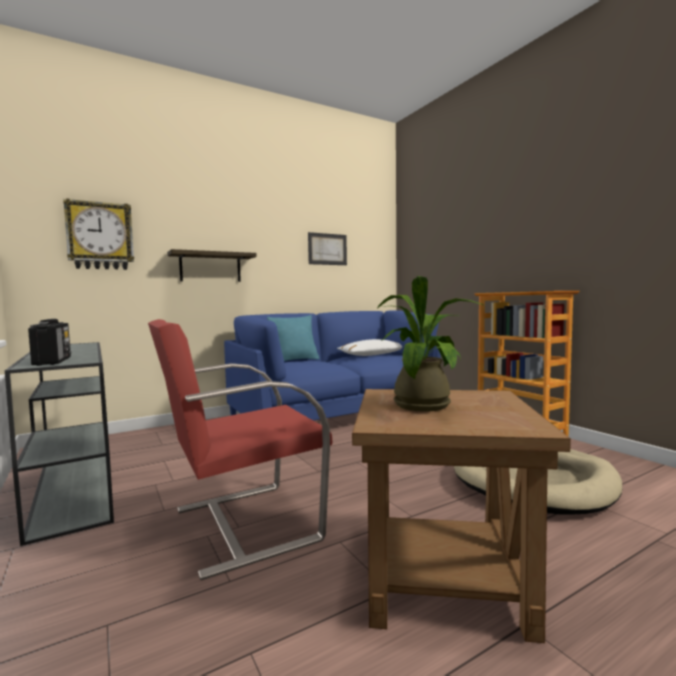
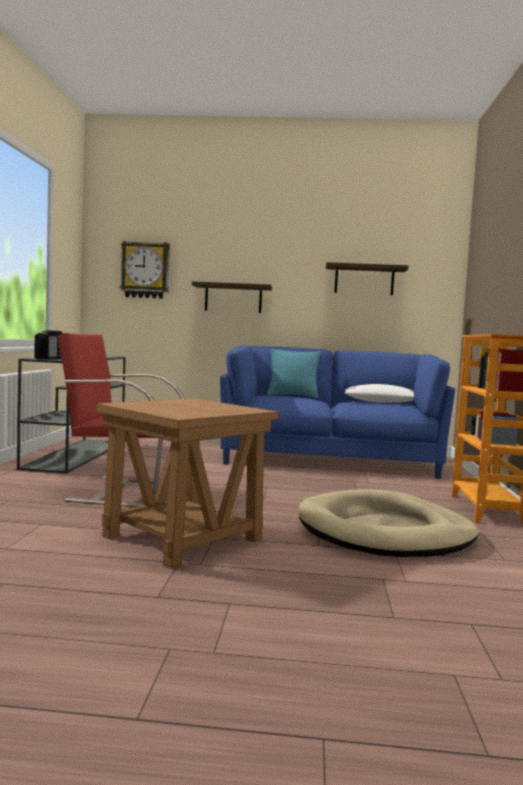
camera: 35 degrees right, 0 degrees up
picture [308,232,347,265] -> shelf [326,262,409,295]
potted plant [377,276,483,412] -> none

